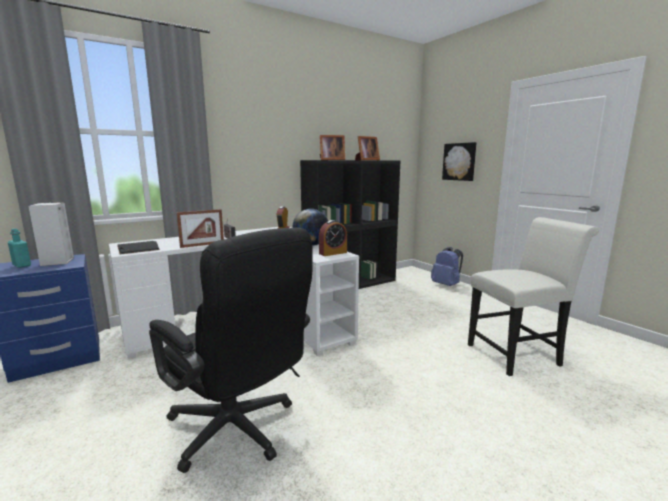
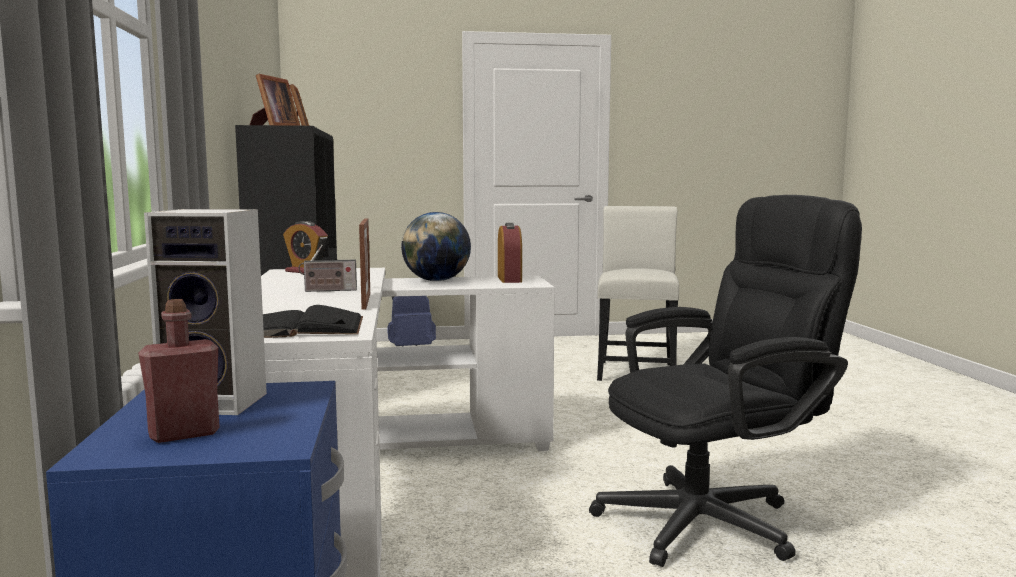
camera: 65 degrees left, 5 degrees down
turquoise bottle [8,228,31,268] -> red bottle [138,299,220,443]
picture [442,142,477,181] -> none

